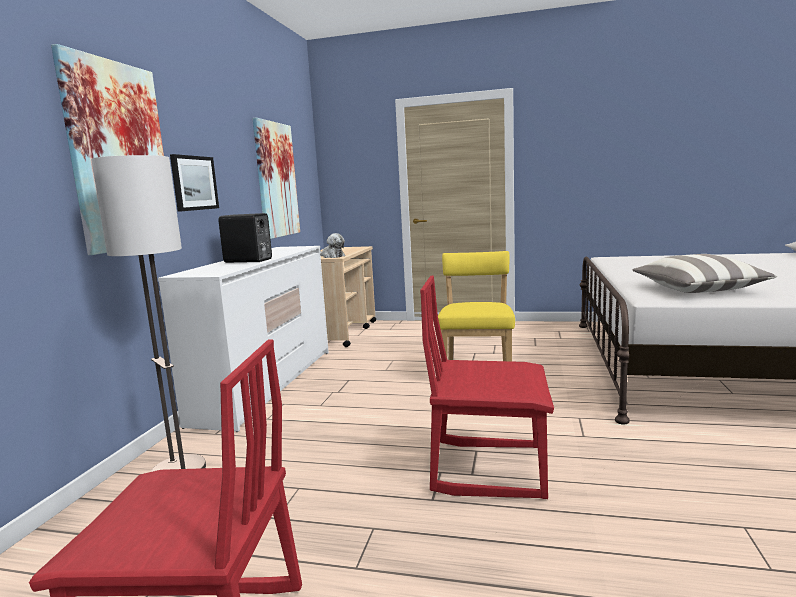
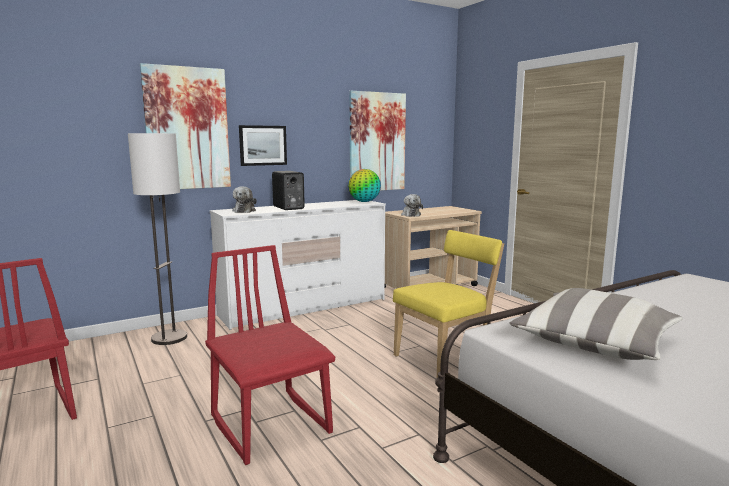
camera: 45 degrees right, 0 degrees up
none -> plush toy [232,187,257,213]
none -> globe [348,169,381,202]

